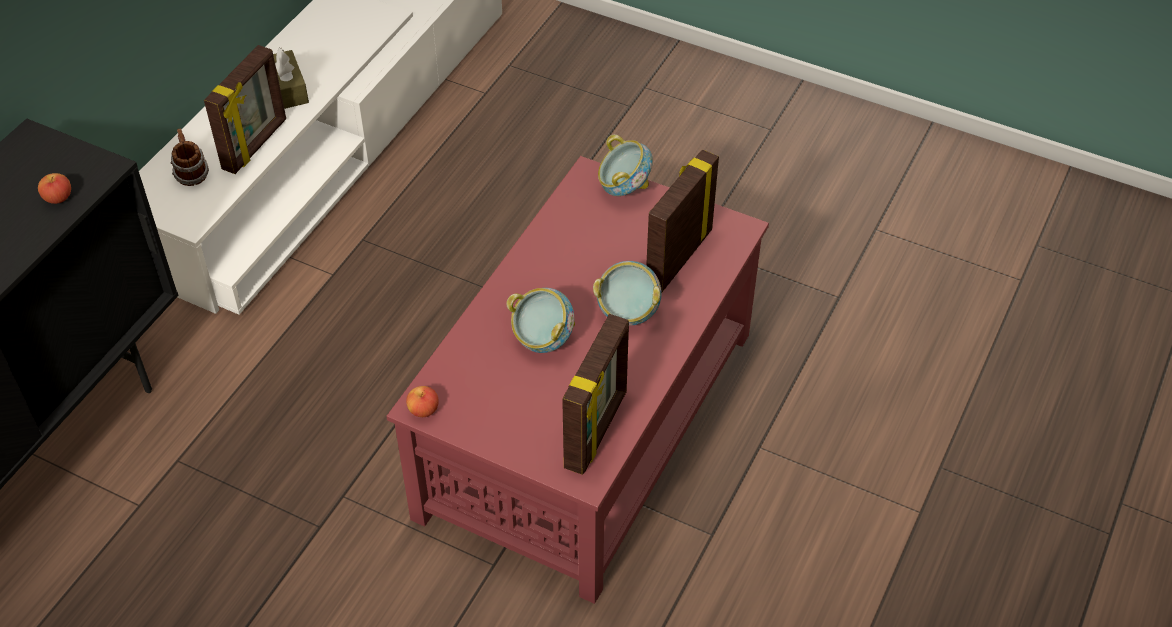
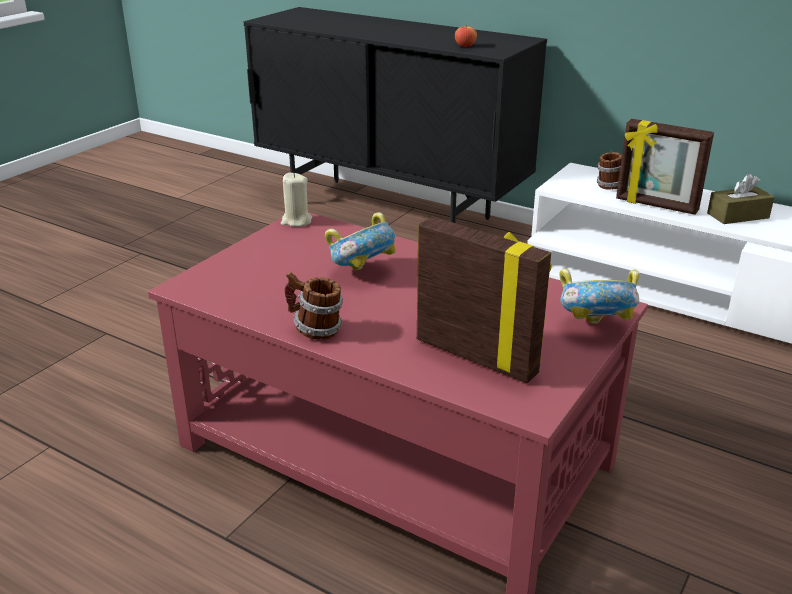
camera: 95 degrees right, 20 degrees down
apple [406,386,439,417] -> beige candle [281,173,312,227]
picture frame [562,314,629,475] -> none
bowl [593,261,662,326] -> none
none -> mug [285,272,343,340]

